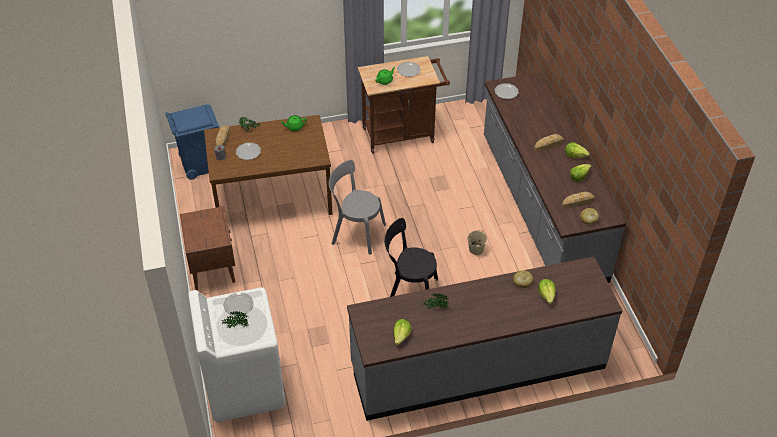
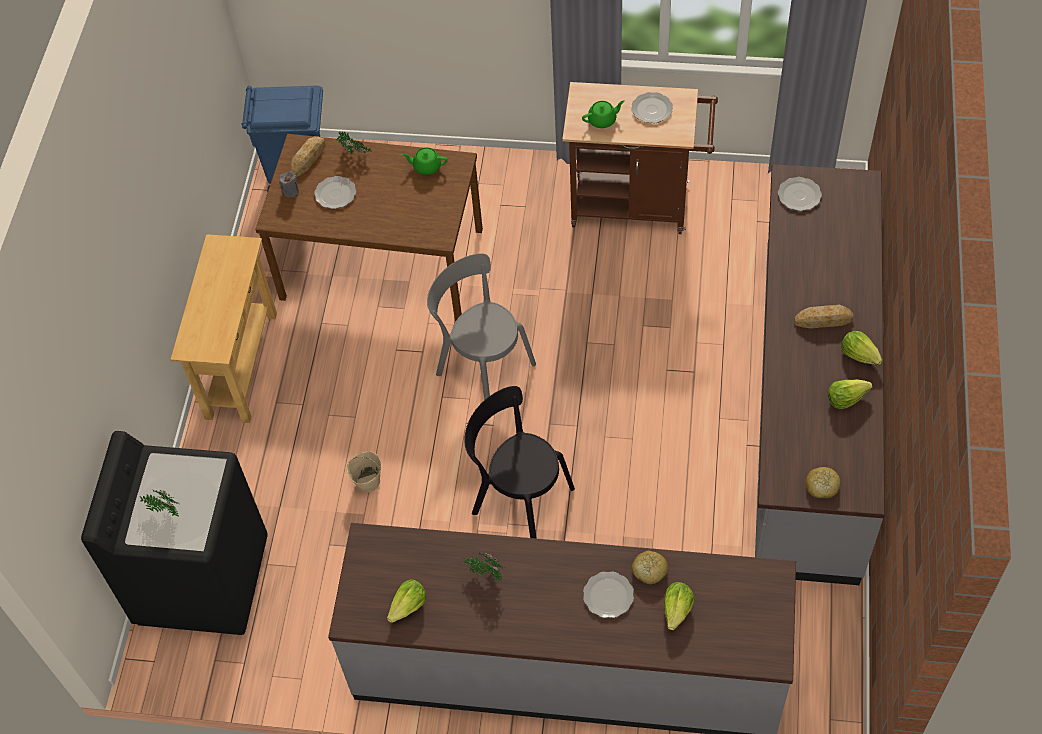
camera: 25 degrees right, 10 degrees up
brown nightstand [180,206,235,290] -> beige console table [170,234,277,423]
white washing machine [188,287,286,423] -> black washing machine [81,431,268,635]
plate [223,292,253,316] -> plate moved to [583,572,634,618]
beige bucket [467,230,487,255] -> beige bucket moved to [347,451,381,493]
bread [562,192,595,208] -> none

